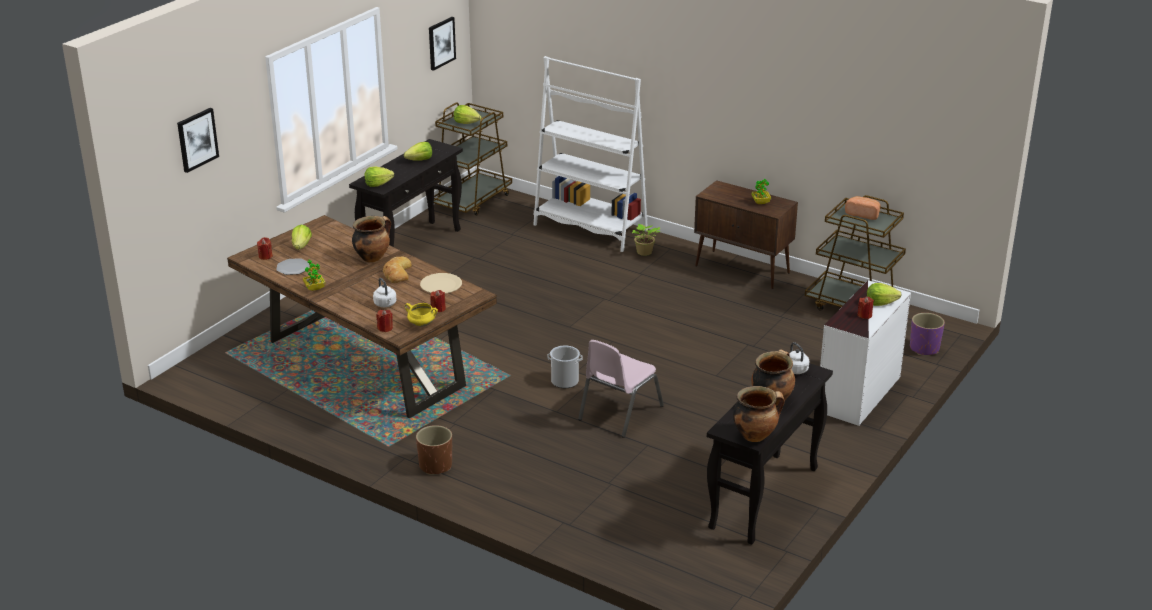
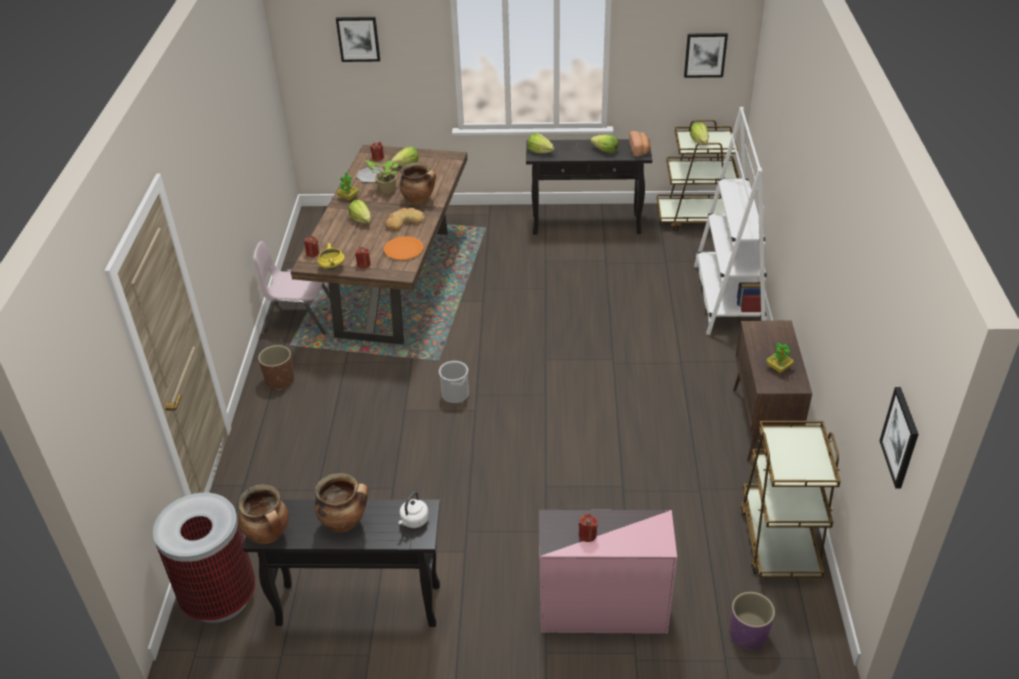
camera: 60 degrees right, 10 degrees up
white kettle [373,278,396,307] -> none
beige plate [420,273,462,294] -> orange plate [384,236,423,260]
pink chair [578,340,664,438] -> pink chair moved to [253,241,330,335]
potted plant [632,224,660,256] -> potted plant moved to [365,160,398,194]
white dresser [820,280,911,426] -> pink dresser [540,510,677,634]
bread [845,196,880,220] -> bread moved to [629,131,650,157]
lettuce [867,283,901,306] -> lettuce moved to [348,199,371,223]
none -> trash can [153,493,256,623]
none -> picture [880,387,918,488]

